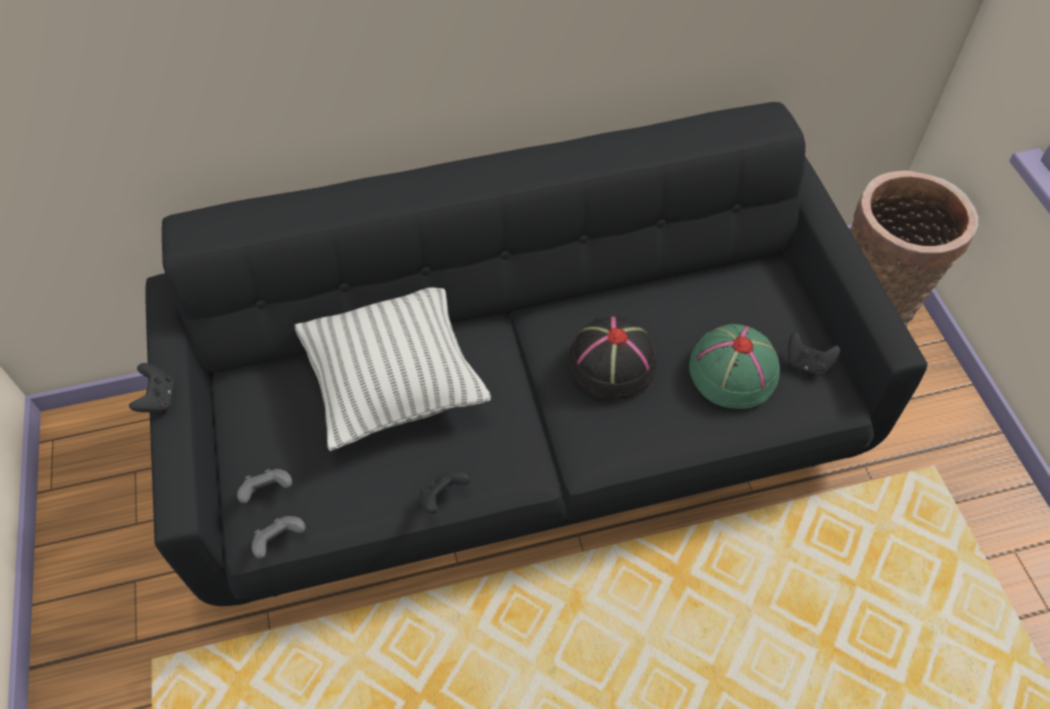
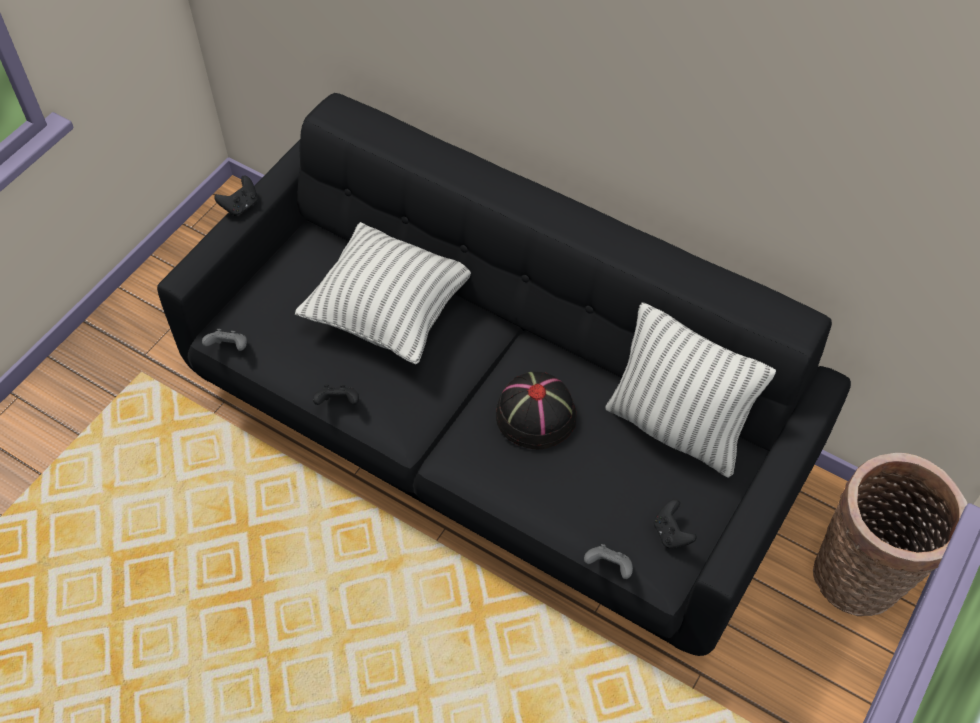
camera: 45 degrees right, 0 degrees up
grey game controller [237,469,292,503] -> grey game controller moved to [584,544,633,579]
green hat [689,324,780,409] -> none
none -> pillow [605,302,776,478]

